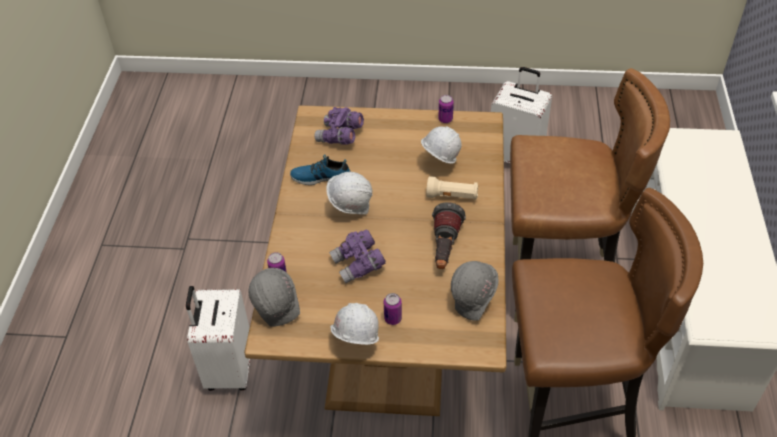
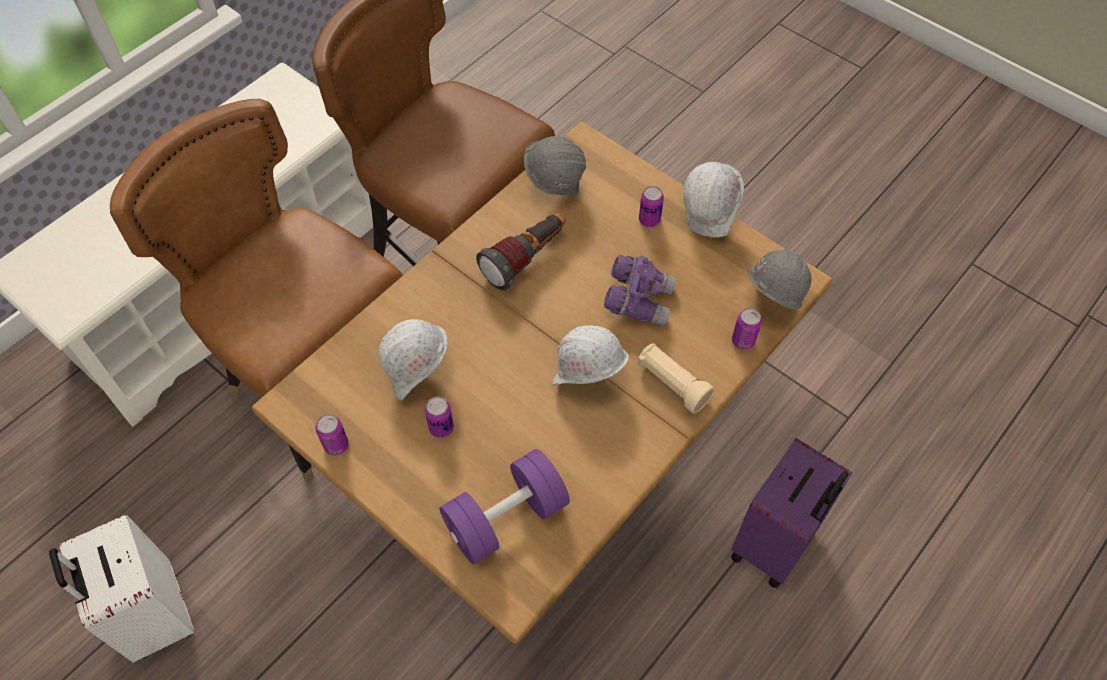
camera: 145 degrees left, 10 degrees up
white suitcase [186,286,250,390] -> purple suitcase [731,438,853,589]
shoe [290,154,351,185] -> none
purple binoculars [315,107,364,145] -> purple dumbbell [440,449,570,564]
beige flashlight [426,176,478,200] -> beige flashlight moved to [637,343,715,413]
none -> can [425,397,454,438]

